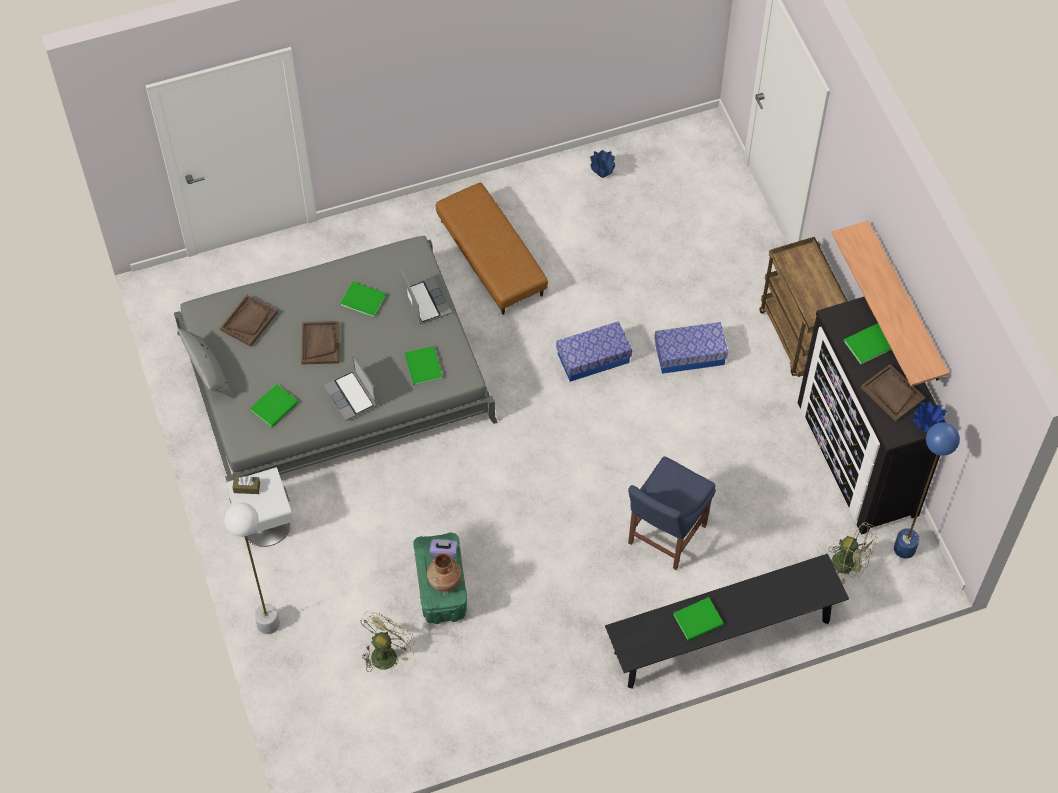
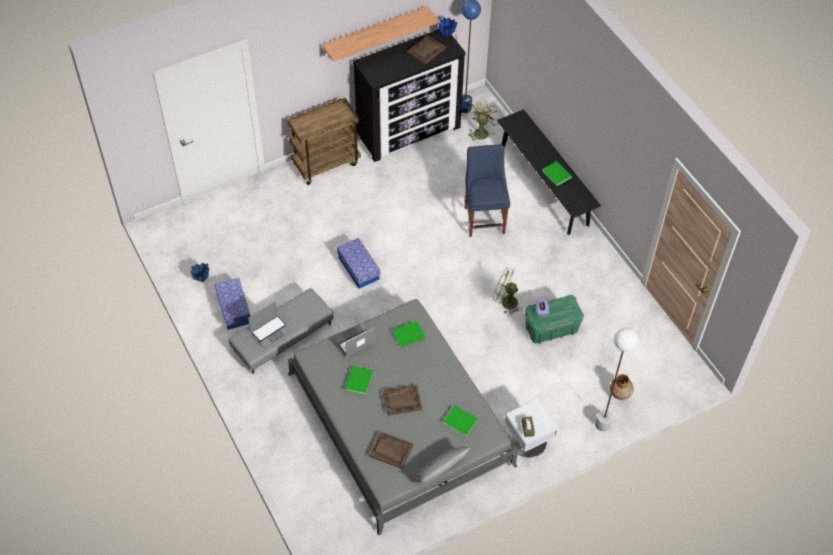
camera: 100 degrees left, 5 degrees down
laptop [324,352,377,421] -> laptop moved to [248,301,291,348]
green fan [360,611,415,672] -> green fan moved to [493,268,519,314]
brown vase [427,553,462,592] -> brown vase moved to [610,374,634,400]
brown ottoman [436,183,548,315] -> grey ottoman [229,288,333,374]
blue chair [628,457,716,570] -> blue chair turned 120 degrees counterclockwise [465,145,510,237]
storage box [654,322,728,374] -> storage box moved to [215,278,251,330]
green book [844,323,892,365] -> none

